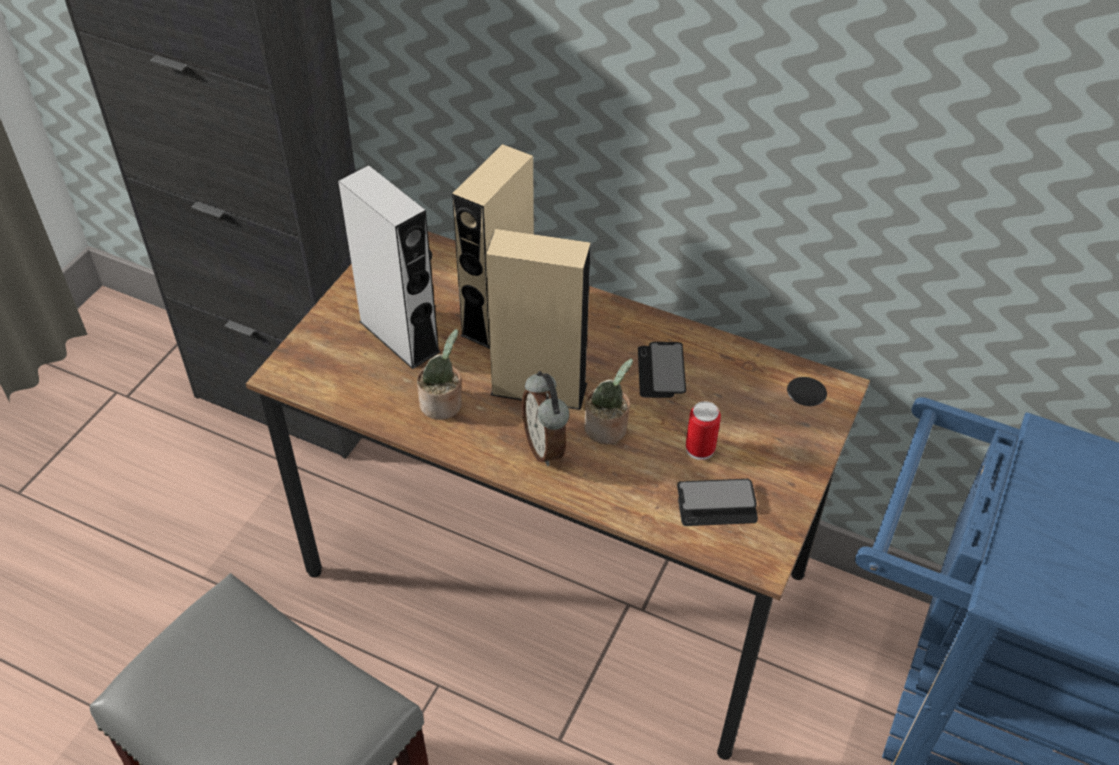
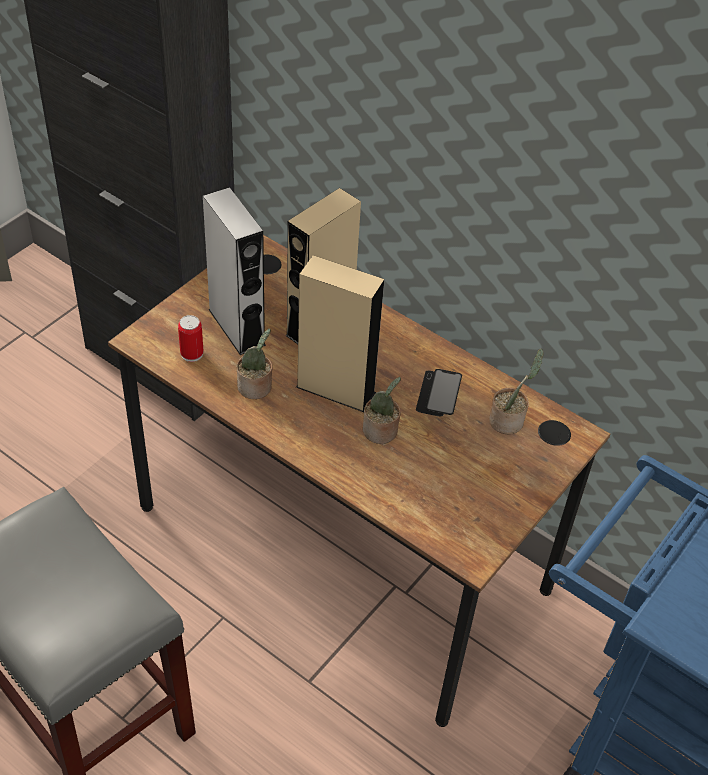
camera: 10 degrees right, 0 degrees up
alarm clock [522,371,569,466] -> none
phone [677,479,758,526] -> none
can [686,401,721,460] -> can moved to [178,315,204,362]
none -> potted plant [489,349,543,434]

